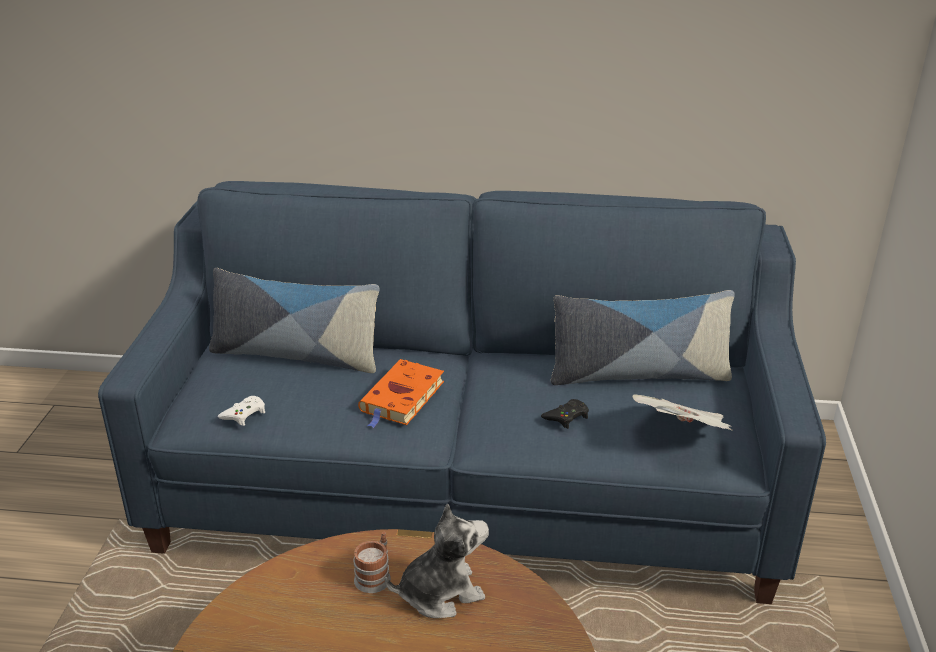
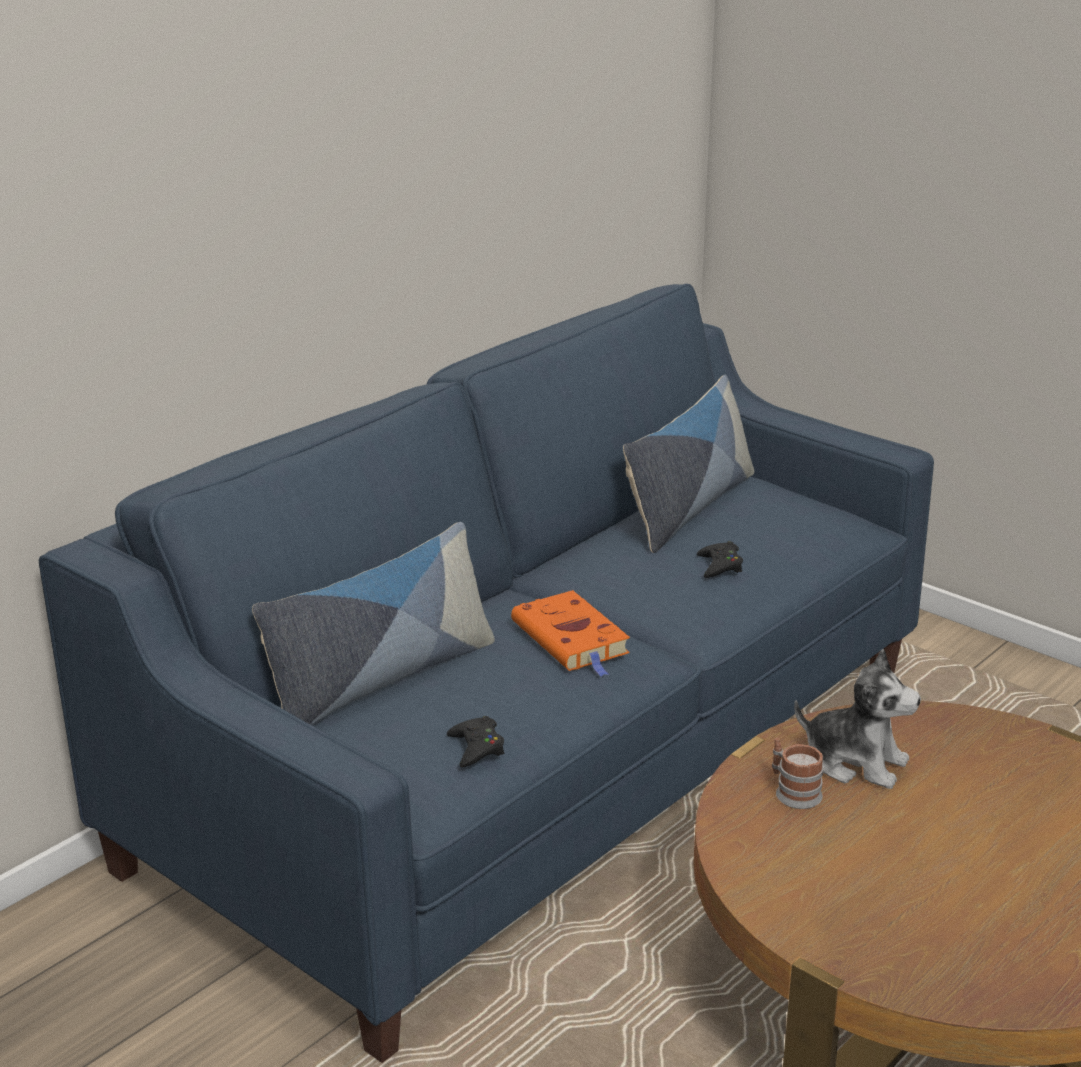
camera: 55 degrees left, 5 degrees down
white game controller [218,396,265,426] -> black game controller [447,716,504,768]
plush toy [385,504,489,618] -> plush toy turned 105 degrees clockwise [794,649,921,789]
newspaper [632,394,733,431] -> none

